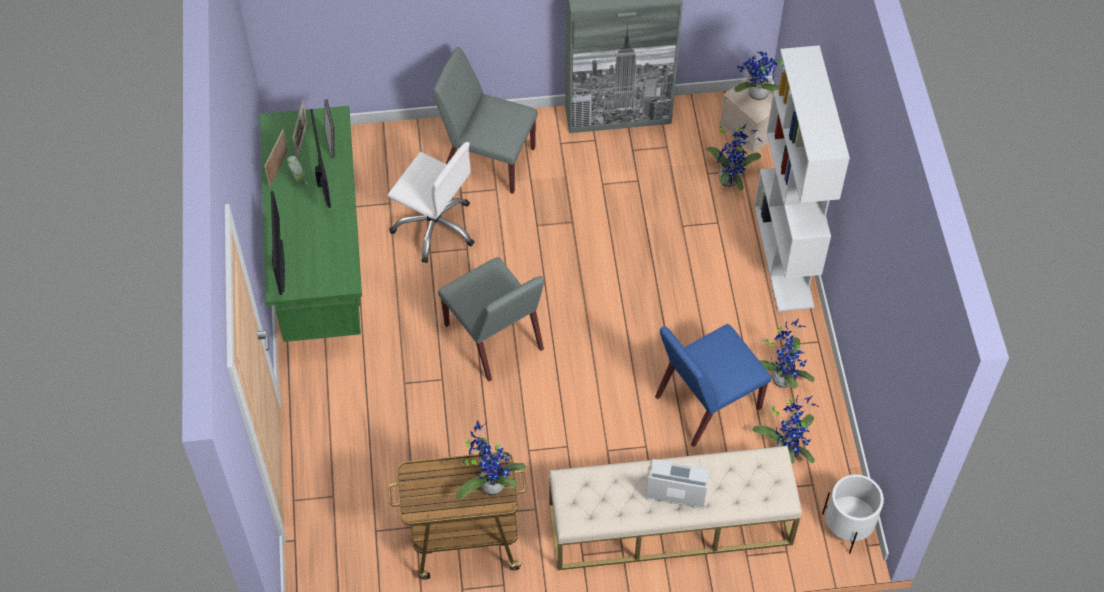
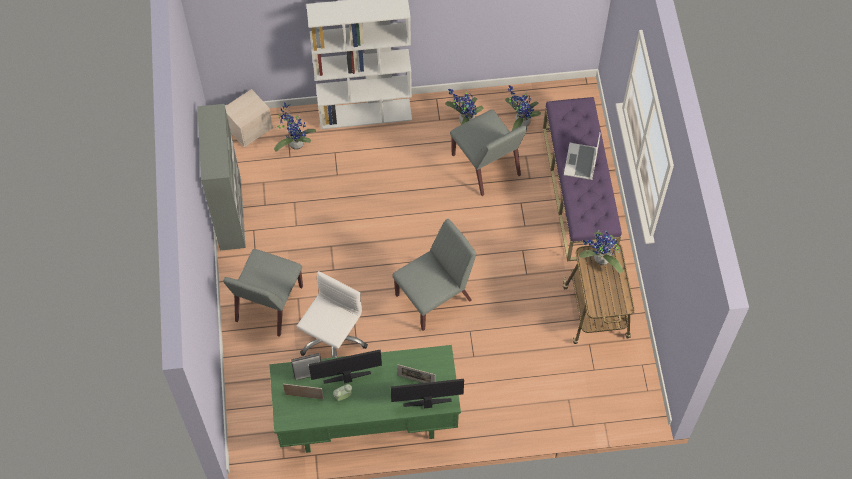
camera: 90 degrees left, 5 degrees up
picture frame [265,129,288,187] -> picture frame moved to [397,364,435,383]
beige bench [549,446,802,570] -> purple bench [543,97,622,261]
blue chair [655,324,771,447] -> grey chair [450,109,527,196]
potted plant [734,51,785,100] -> none
white planter [822,474,884,554] -> none

